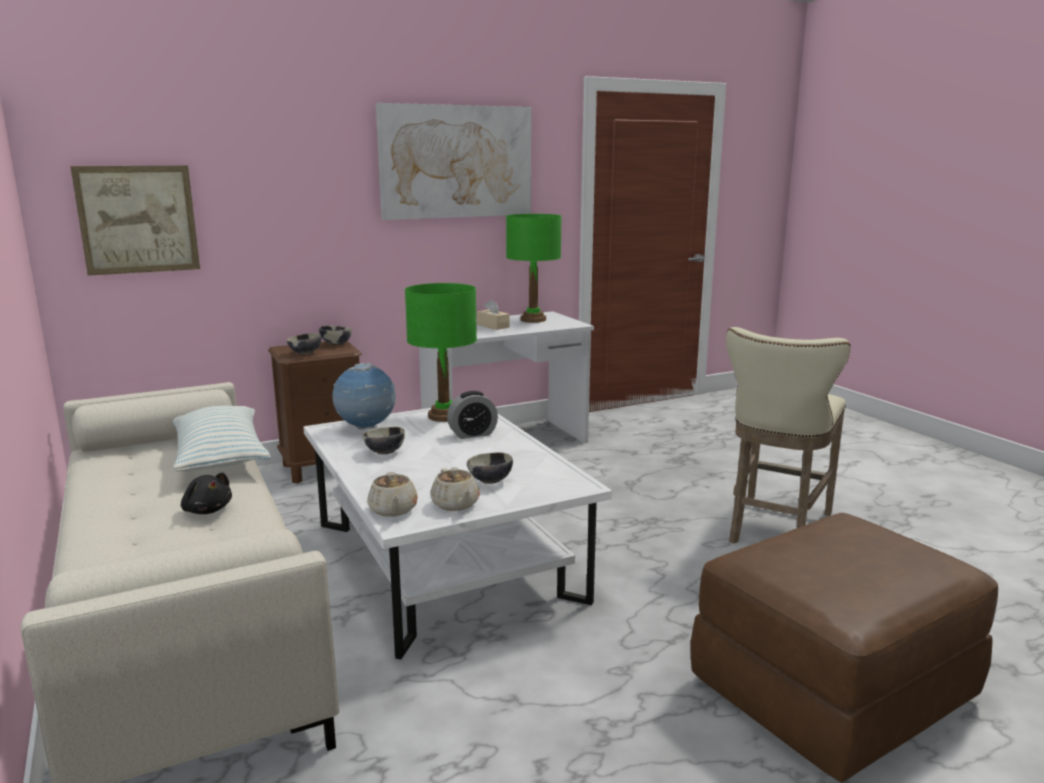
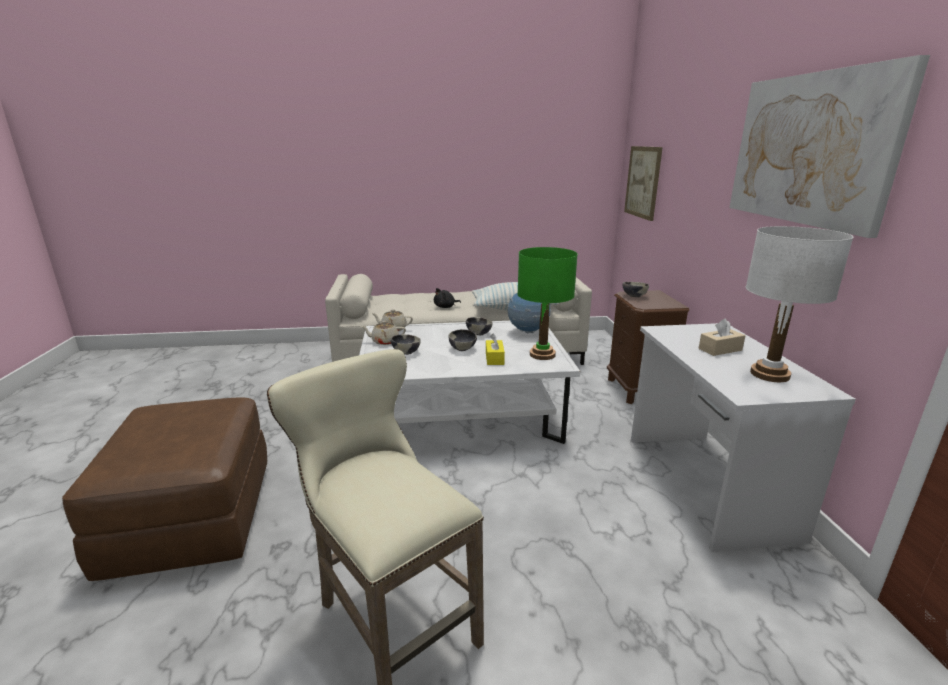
camera: 110 degrees right, 5 degrees up
bowl [319,326,352,345] -> bowl moved to [449,329,477,351]
alarm clock [447,391,498,439] -> yellow tissue box [486,333,505,365]
green table lamp [506,214,562,323] -> white table lamp [746,226,854,382]

